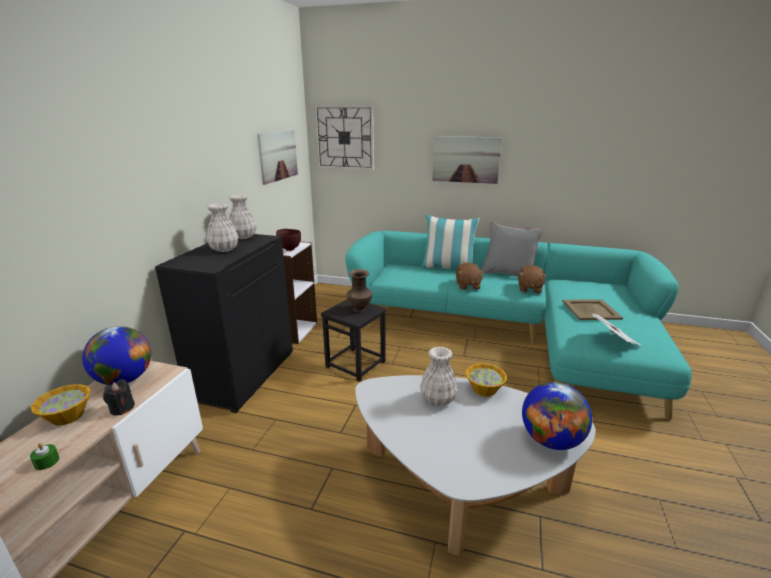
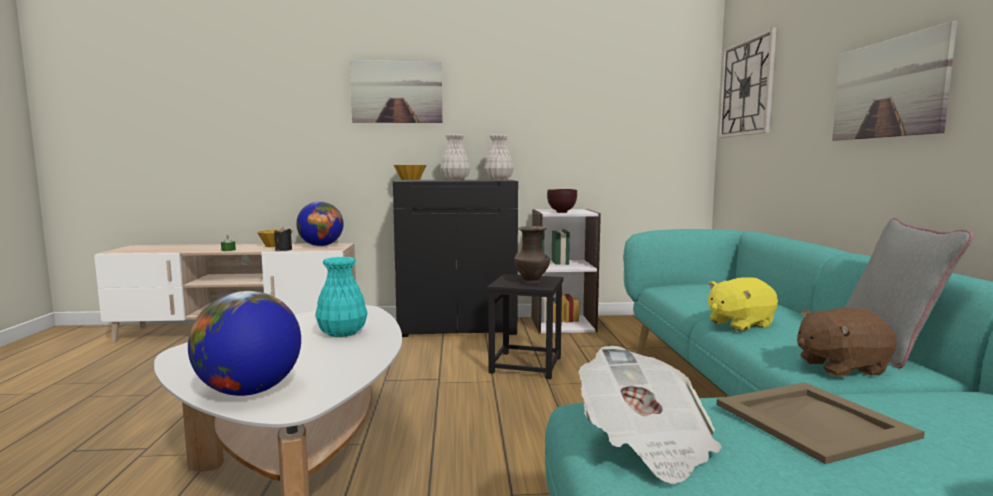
camera: 70 degrees right, 15 degrees down
picture [257,130,298,185] -> picture moved to [350,60,442,123]
white vase [420,346,458,406] -> turquoise vase [315,257,368,337]
pillow [421,215,480,270] -> none
brown plush toy [456,262,485,290] -> yellow plush toy [708,277,778,331]
bowl [466,363,507,397] -> bowl moved to [394,165,426,180]

